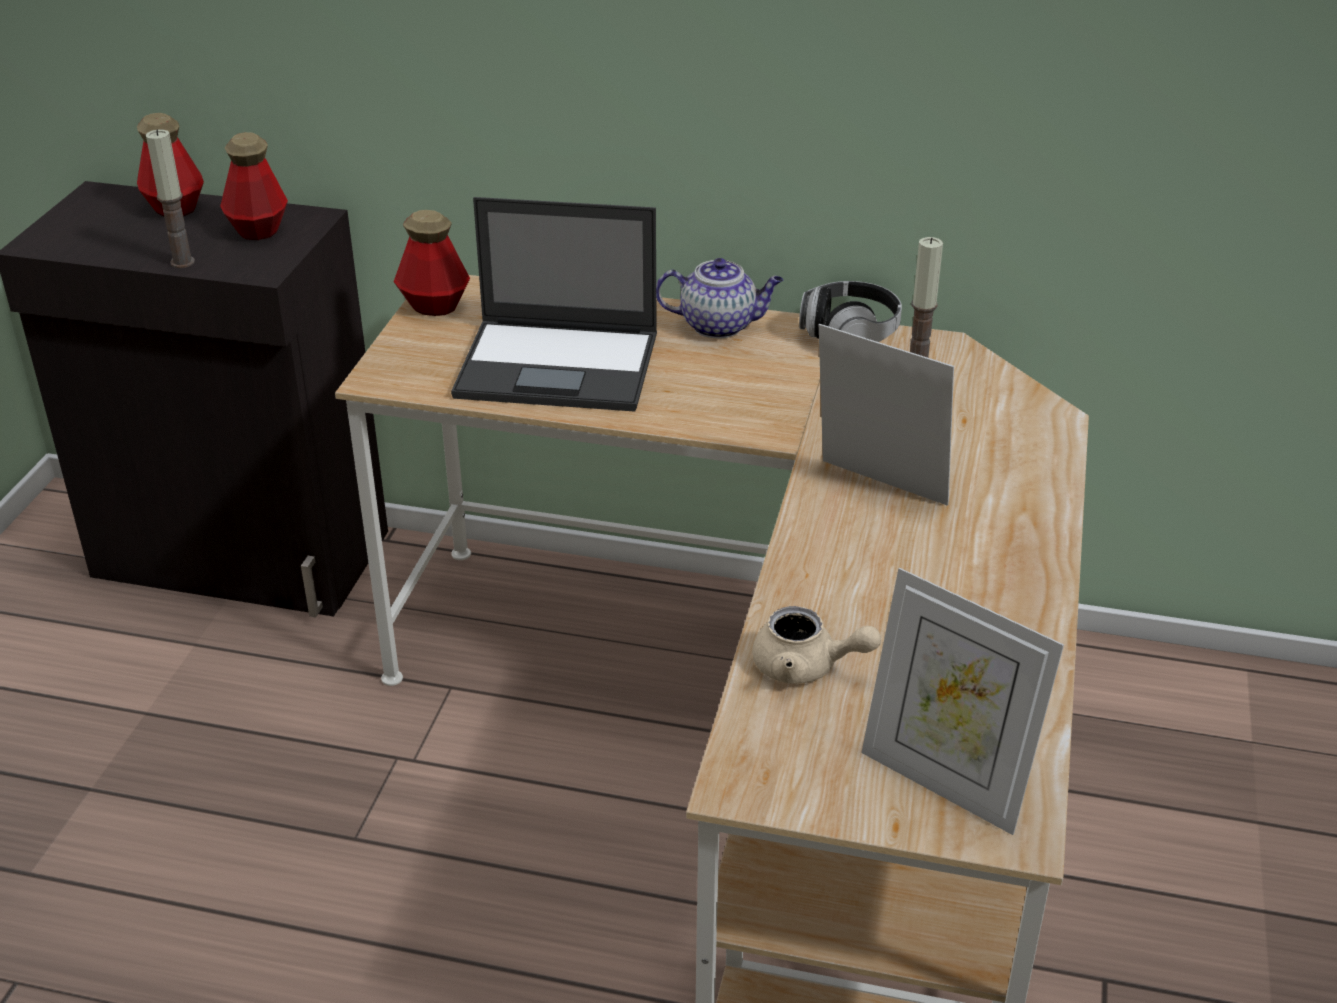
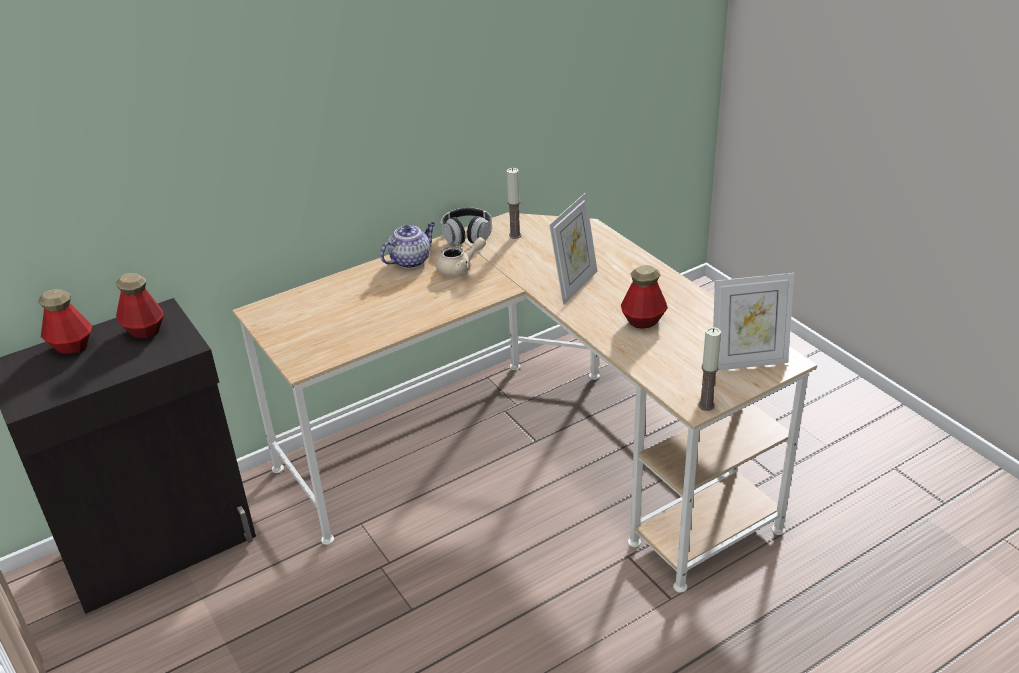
camera: 45 degrees left, 0 degrees up
candle [146,129,195,268] -> candle moved to [698,327,721,411]
bottle [394,210,470,316] -> bottle moved to [621,265,668,329]
laptop [451,197,657,411] -> none
beige teapot [752,606,881,684] -> beige teapot moved to [436,237,486,276]
picture frame [819,324,954,506] -> picture frame turned 135 degrees clockwise [549,193,597,305]

